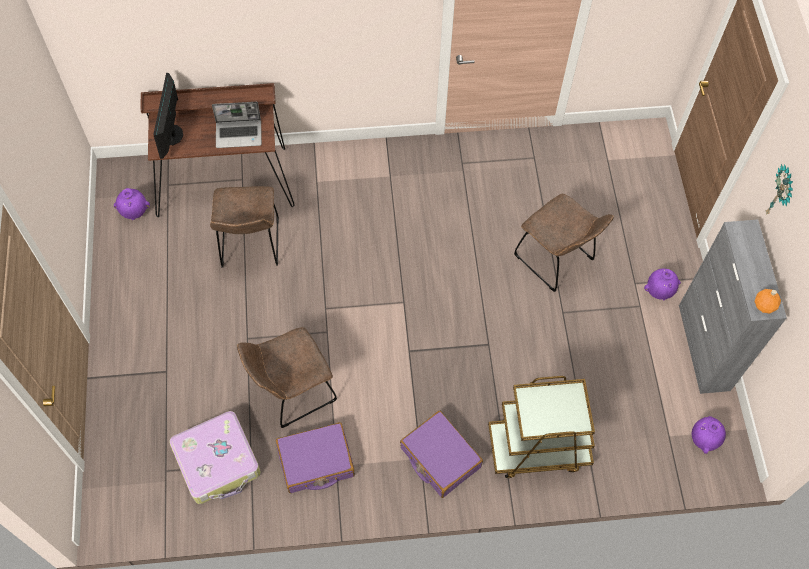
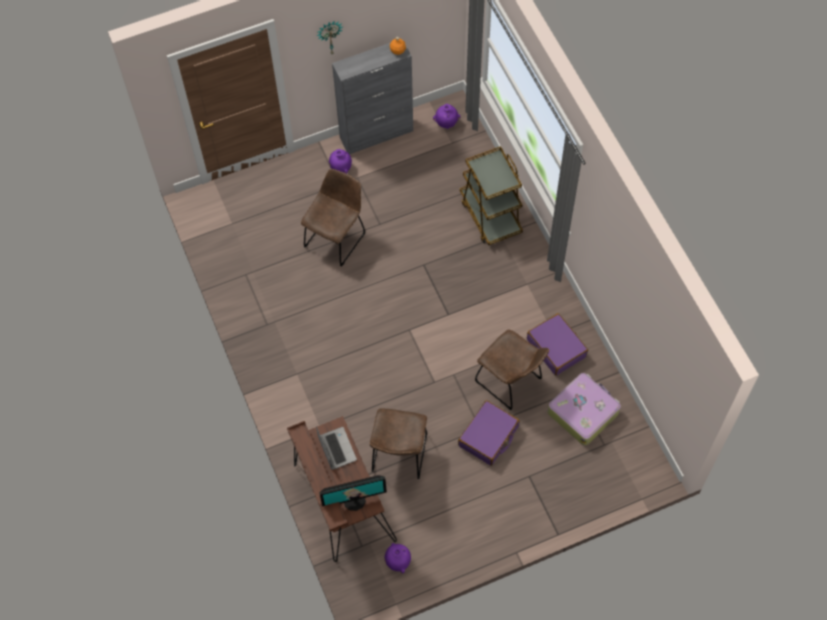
camera: 105 degrees left, 0 degrees up
brown chair [210,186,279,267] -> brown chair turned 120 degrees clockwise [370,408,427,479]
purple suitcase [400,411,483,498] -> purple suitcase moved to [458,400,519,466]

